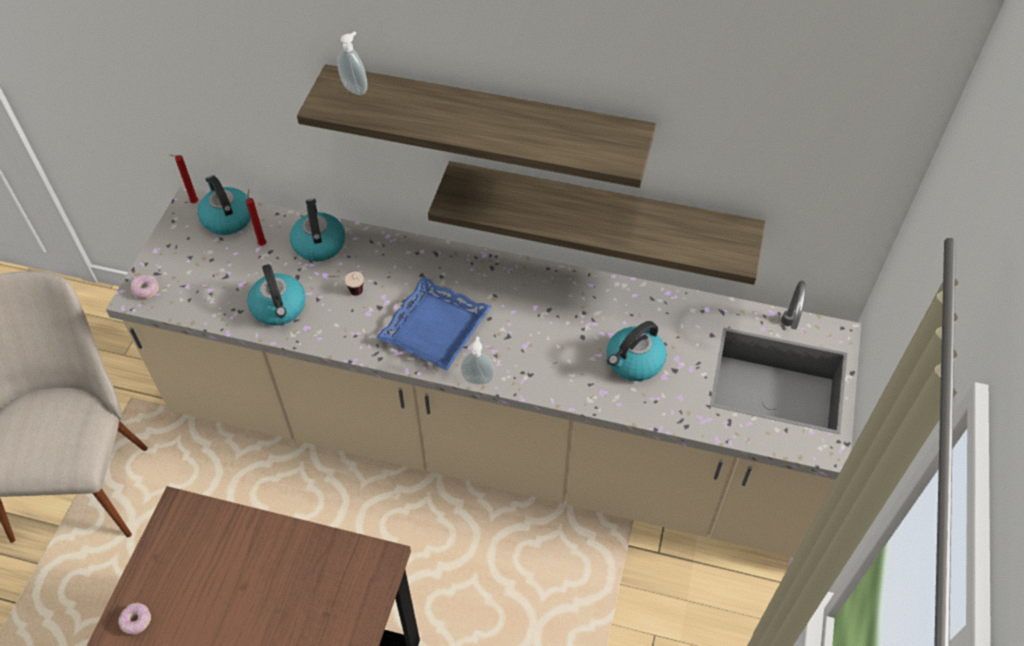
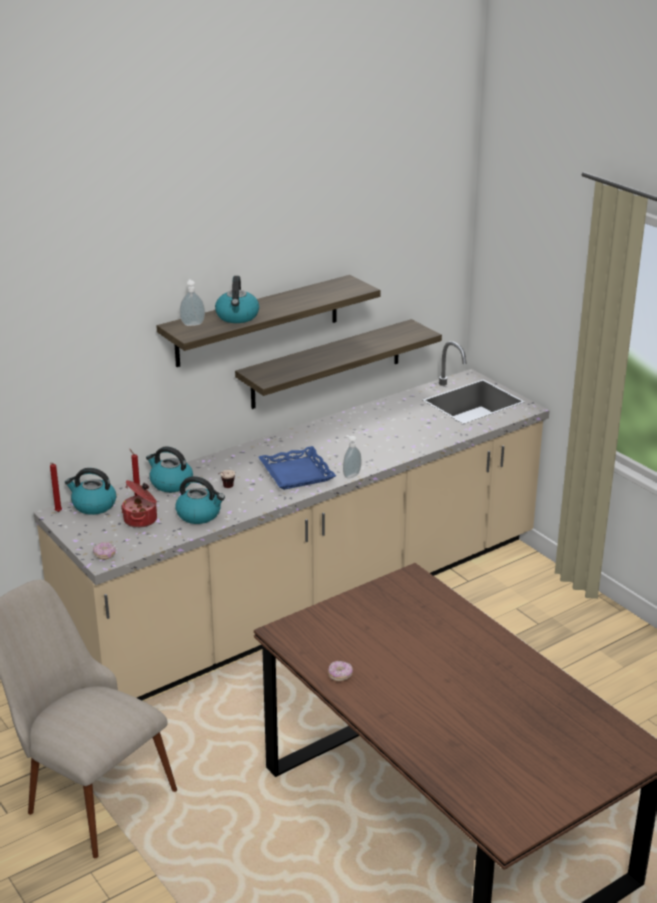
camera: 50 degrees left, 25 degrees down
kettle [607,321,666,381] -> kettle moved to [215,276,259,323]
none -> cooking pot [121,480,157,528]

